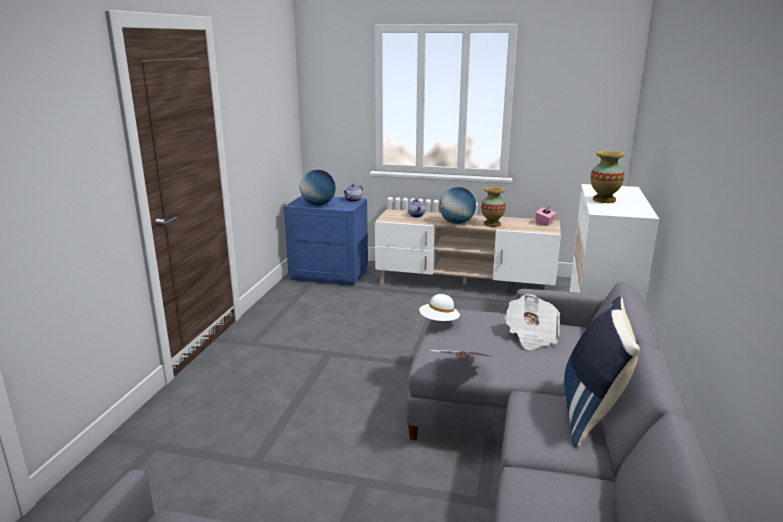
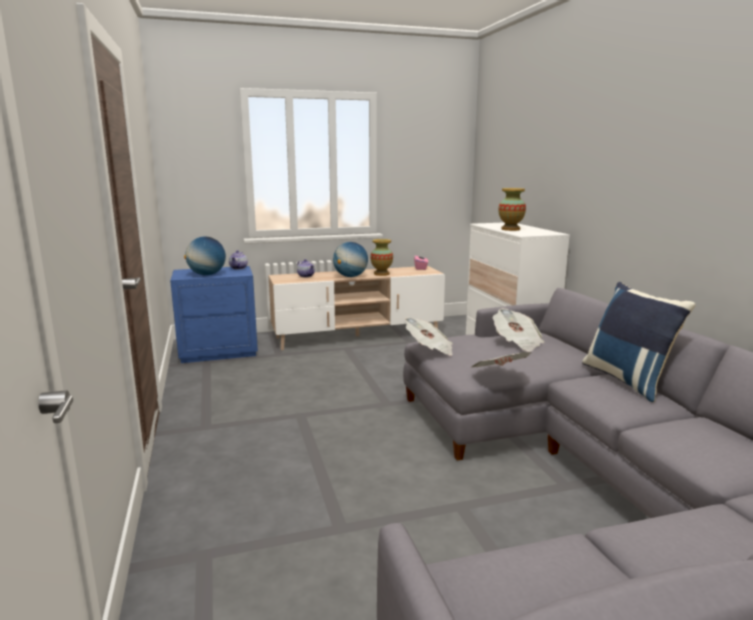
camera: 30 degrees left, 5 degrees down
white hat [419,294,460,321] -> newspaper [405,317,453,356]

